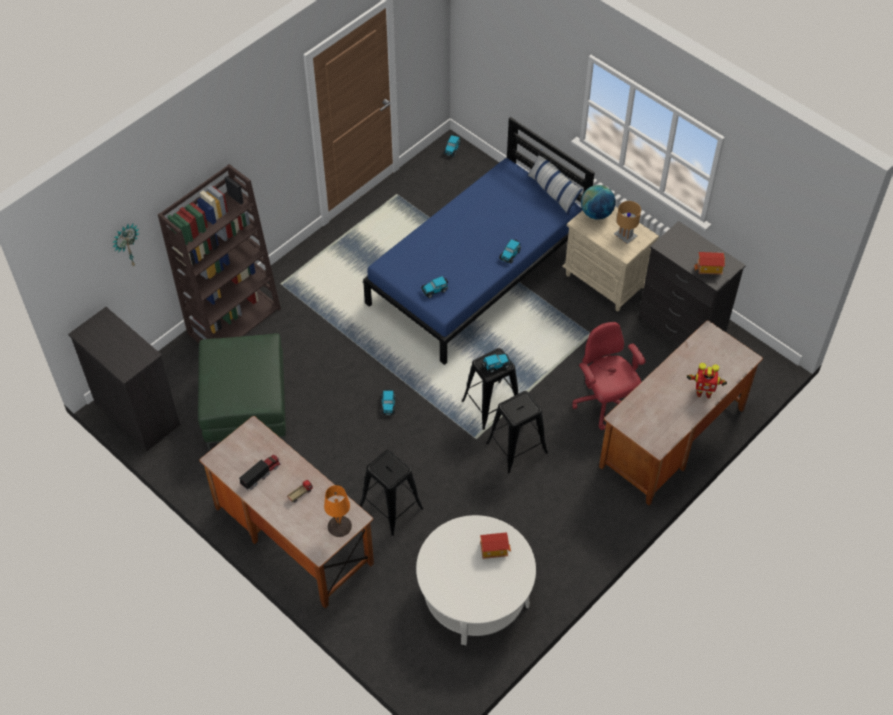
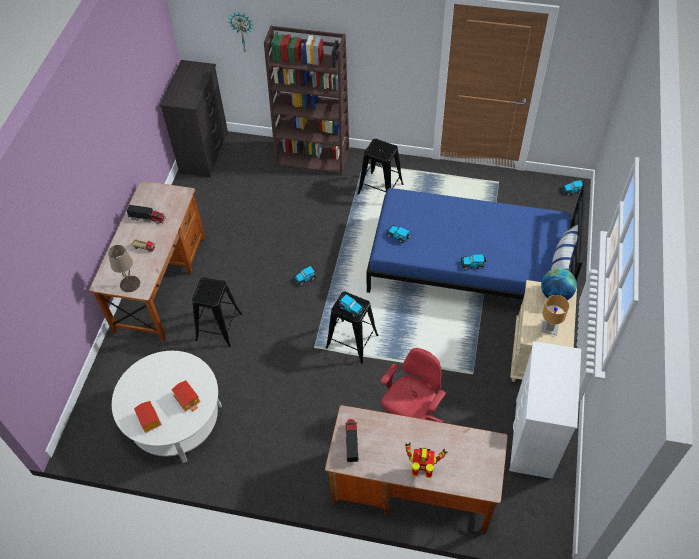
camera: 60 degrees right, 0 degrees up
green ottoman [198,333,286,450] -> none
orange table lamp [324,485,352,537] -> beige table lamp [108,245,140,292]
black stool [486,391,548,473] -> black stool moved to [357,139,404,195]
black dresser [638,221,746,345] -> white dresser [509,341,581,479]
toy robot [686,363,727,399] -> toy robot turned 120 degrees clockwise [405,442,447,478]
toy house [694,252,725,275] -> toy house moved to [134,401,162,433]
none -> toy truck [345,419,359,462]

